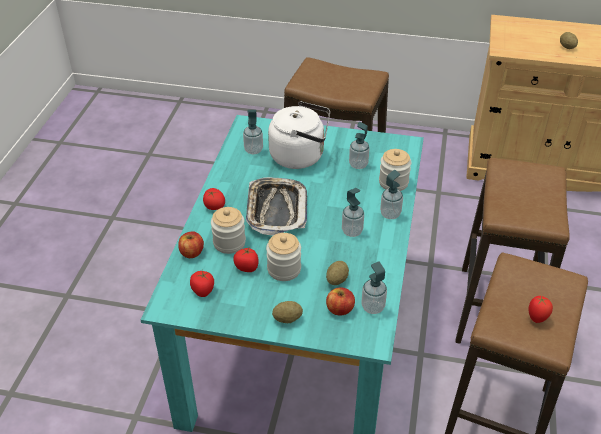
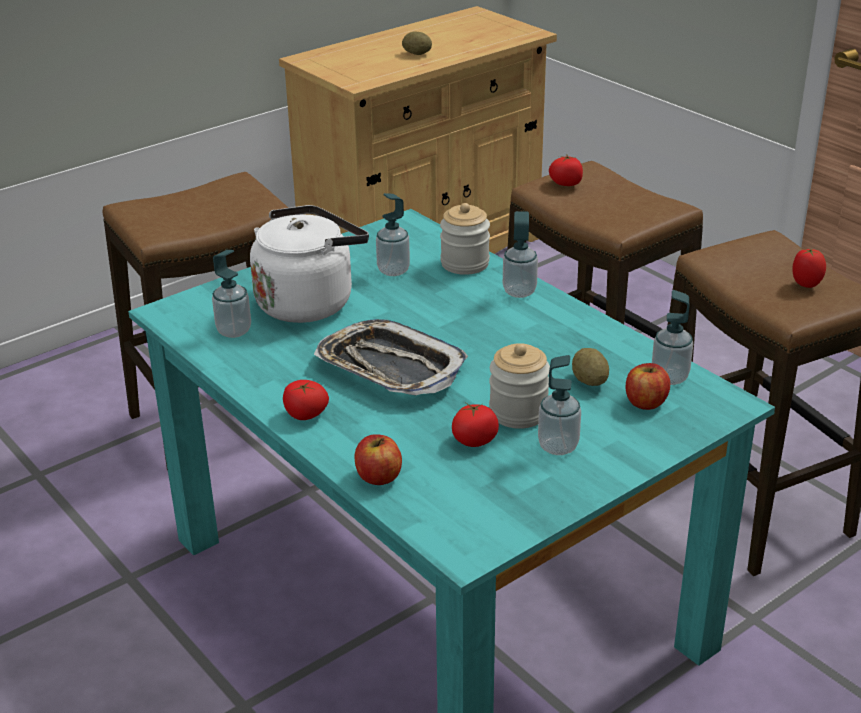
camera: 50 degrees left, 10 degrees down
tomato [190,270,214,297] -> tomato moved to [549,155,583,186]
jar [211,207,246,254] -> none
potato [272,301,303,323] -> none
soap dispenser [342,188,364,237] -> soap dispenser moved to [538,355,581,455]

